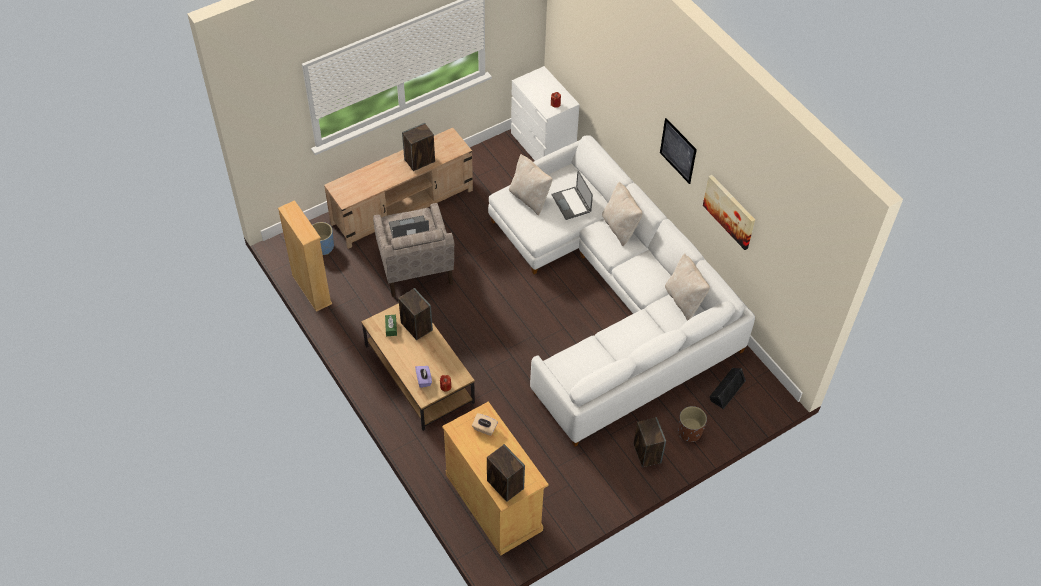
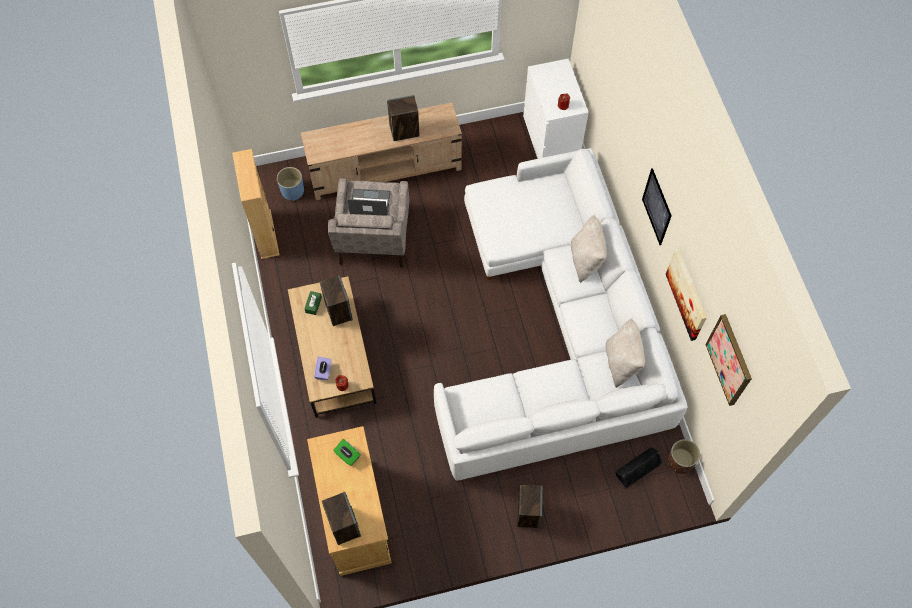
camera: 20 degrees right, 10 degrees up
beige tissue box [472,413,498,436] -> green tissue box [333,439,361,466]
beige pillow [509,154,552,216] -> none
laptop [552,170,593,220] -> none
brown planter [678,406,707,442] -> brown planter moved to [667,439,700,474]
none -> picture [705,314,752,406]

